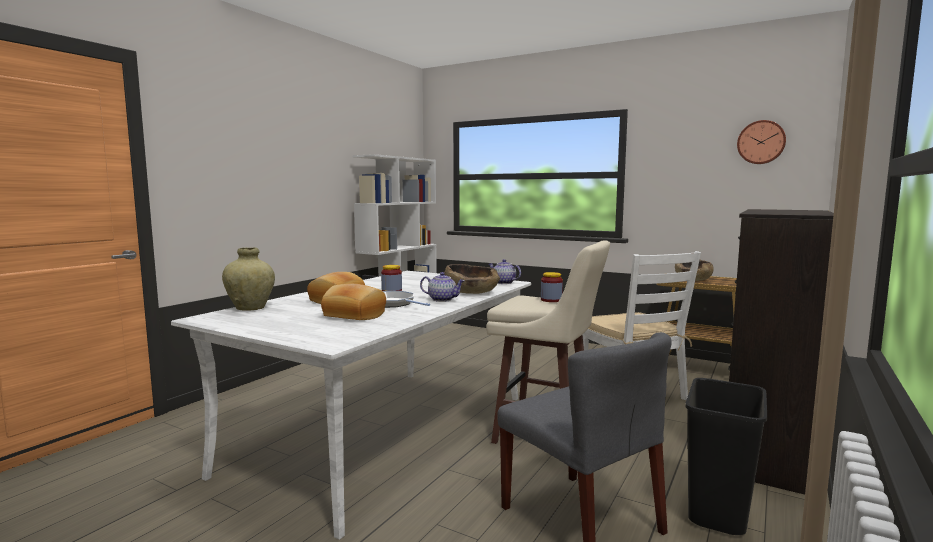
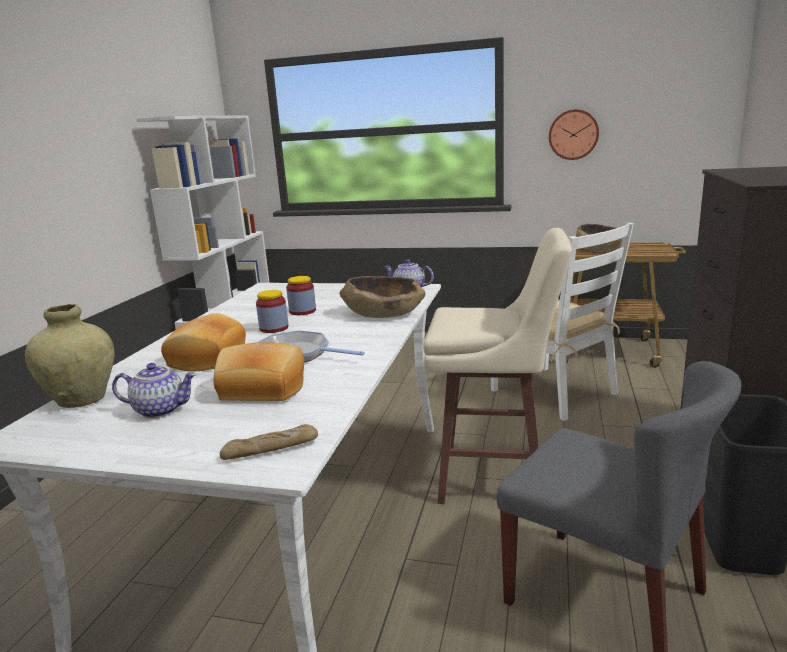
camera: 15 degrees left, 10 degrees up
teapot [420,272,465,302] -> teapot moved to [112,363,197,418]
jar [541,272,563,302] -> jar moved to [286,276,316,315]
wall clock [737,120,786,164] -> wall clock moved to [549,109,599,160]
none -> bread [220,424,318,460]

